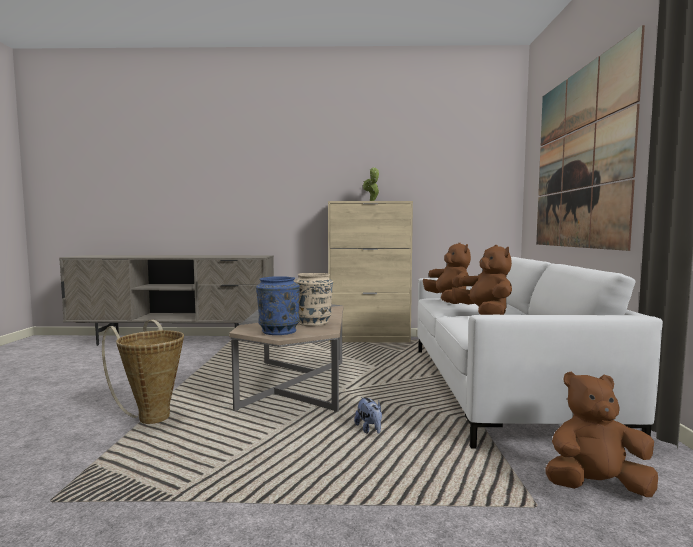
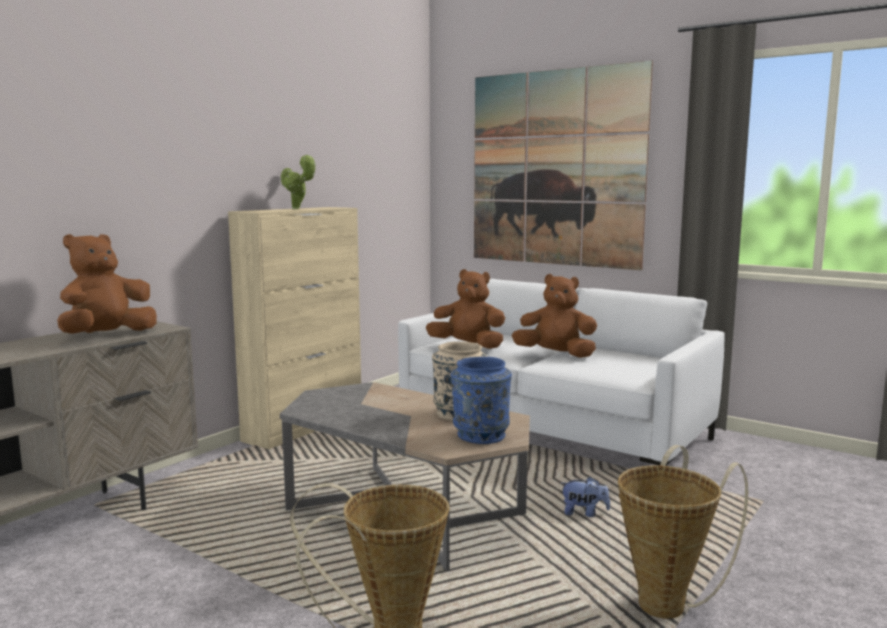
camera: 55 degrees left, 5 degrees up
brown plush toy [546,371,658,497] -> brown plush toy moved to [57,234,157,334]
none -> basket [618,445,748,619]

